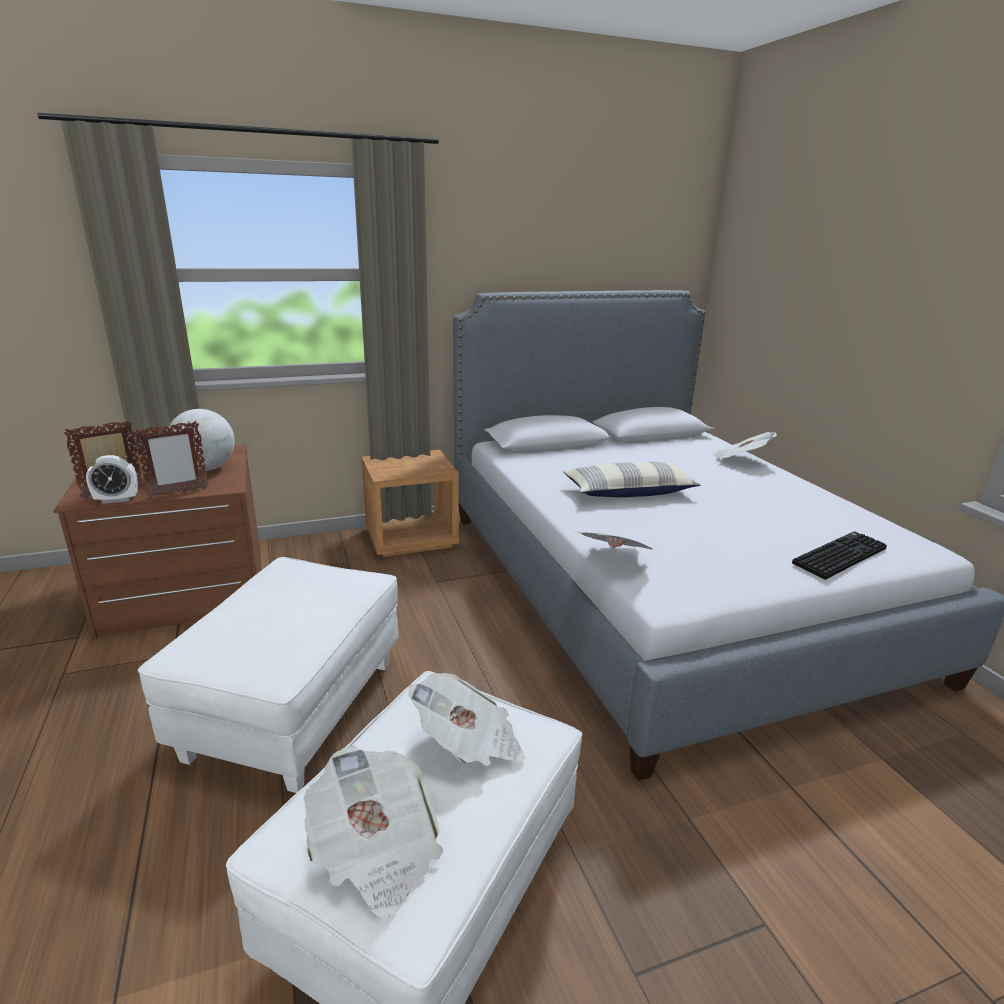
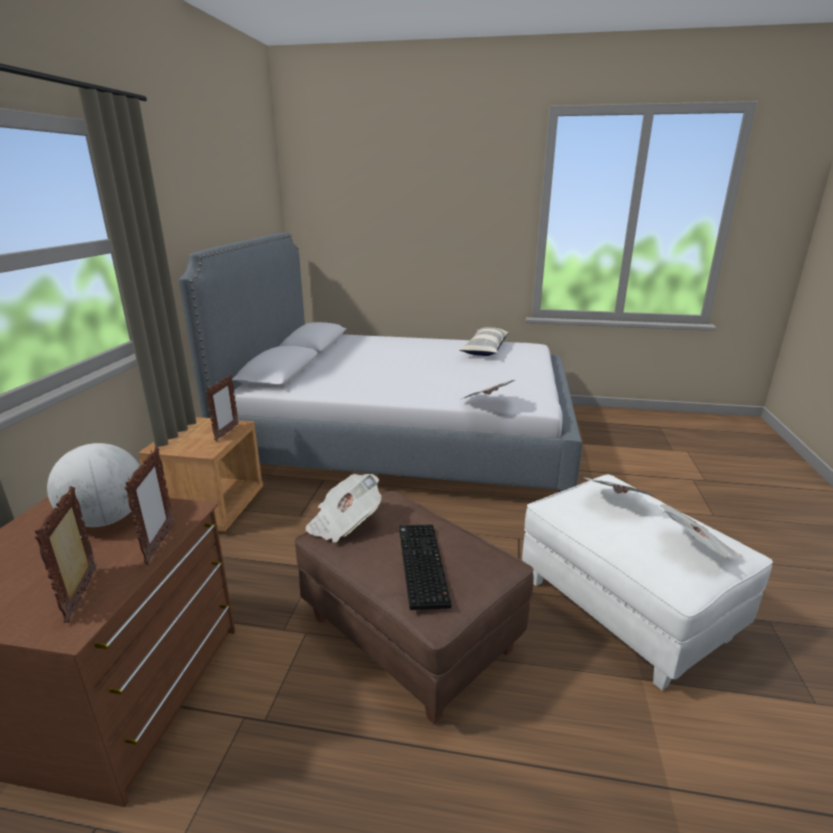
camera: 60 degrees left, 0 degrees up
alarm clock [86,455,138,504] -> none
white ottoman [138,557,399,793] -> brown ottoman [295,491,534,725]
pillow [563,462,701,498] -> pillow moved to [459,327,510,356]
newspaper [713,432,777,460] -> newspaper moved to [306,474,382,543]
keyboard [792,531,887,580] -> keyboard moved to [399,525,451,610]
none -> picture frame [206,374,239,441]

